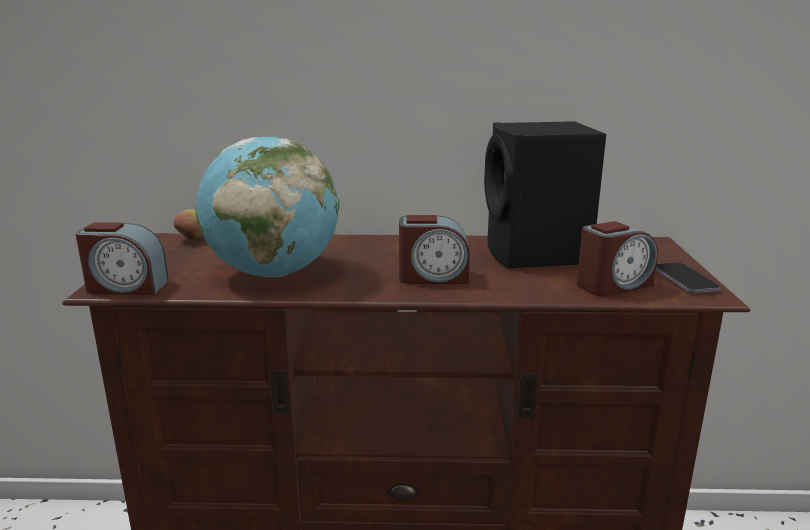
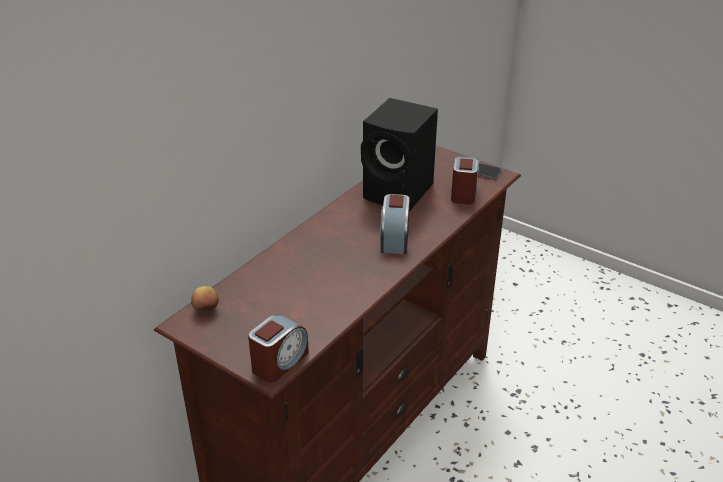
camera: 55 degrees left, 15 degrees up
globe [196,137,339,277] -> none
alarm clock [399,215,470,284] -> alarm clock turned 150 degrees clockwise [380,194,410,254]

